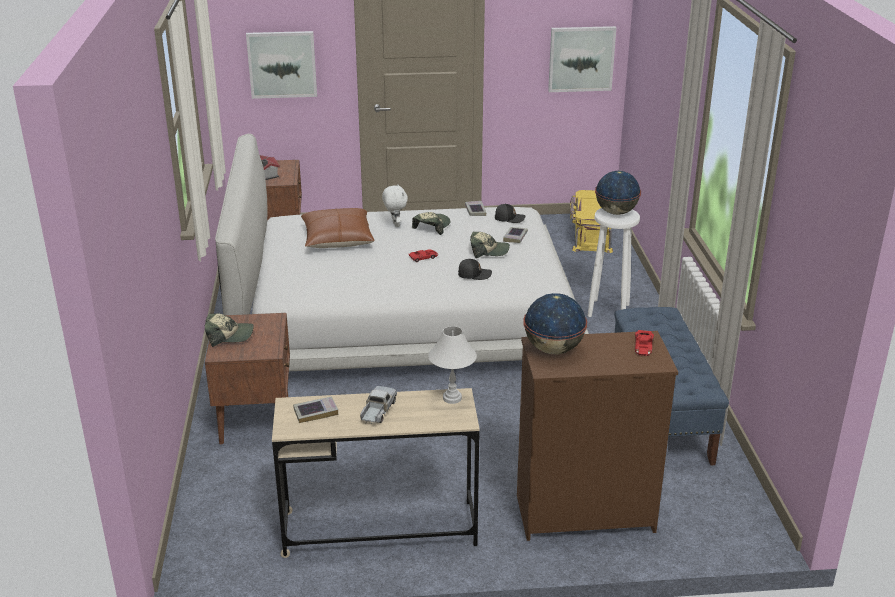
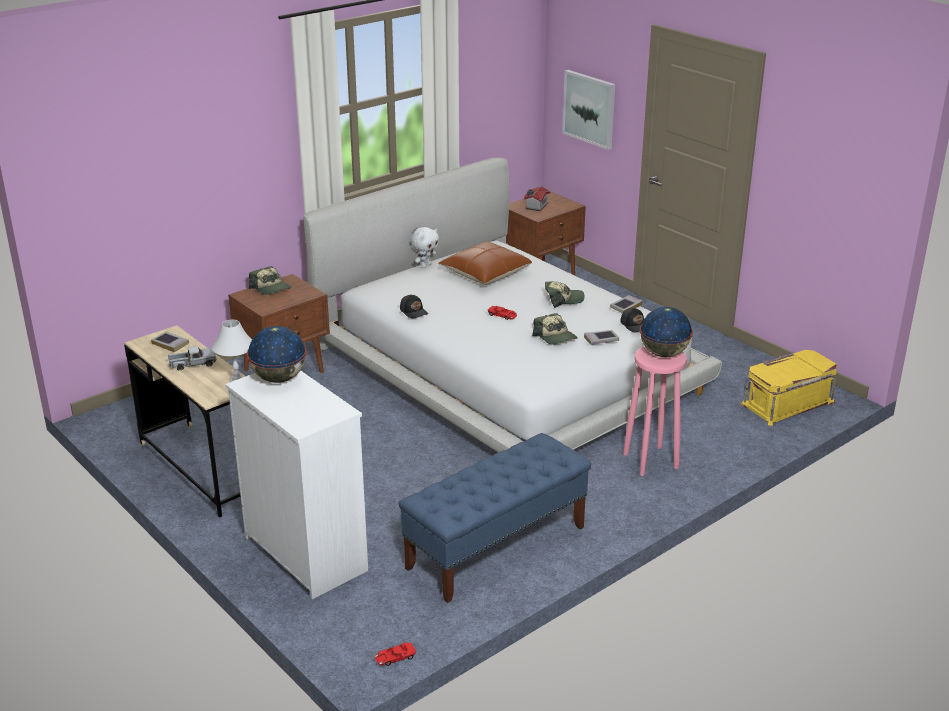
camera: 55 degrees right, 0 degrees up
white plush toy [382,184,408,227] -> white plush toy moved to [411,227,439,268]
black cap [458,259,492,280] -> black cap moved to [400,294,428,319]
brown dresser [517,331,678,541] -> white dresser [225,371,368,599]
picture [548,26,616,92] -> none
white stool [588,208,640,317] -> pink stool [623,346,687,476]
red toy car [635,330,654,356] -> red toy car moved to [375,642,416,666]

